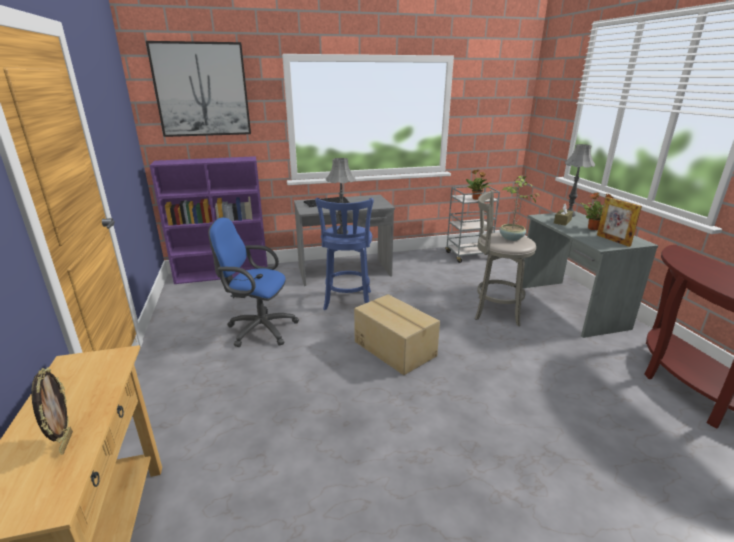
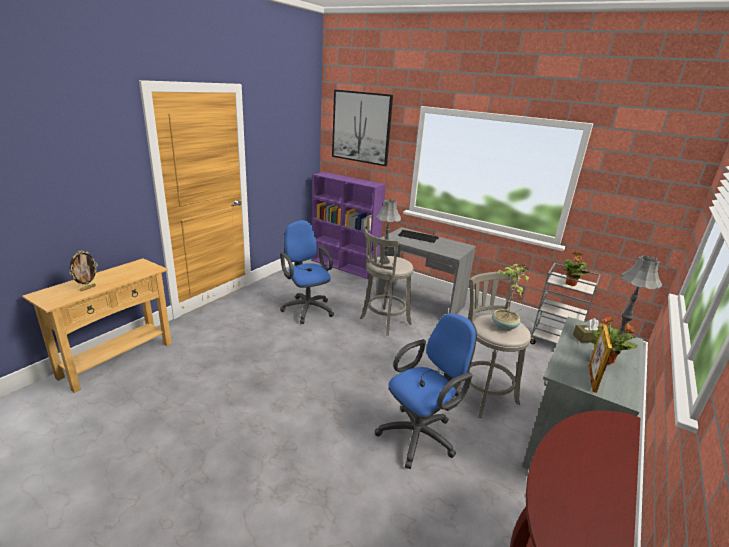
camera: 45 degrees right, 0 degrees up
blue stool [315,198,374,310] -> grey stool [360,226,414,336]
cardboard box [354,294,440,375] -> none
none -> blue office chair [375,313,477,469]

